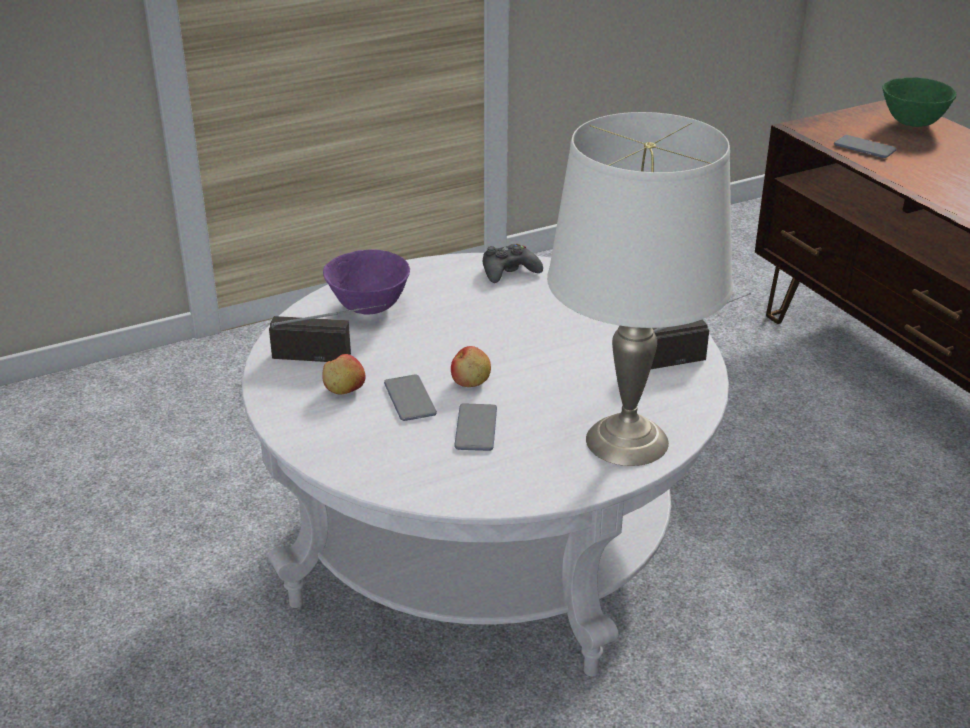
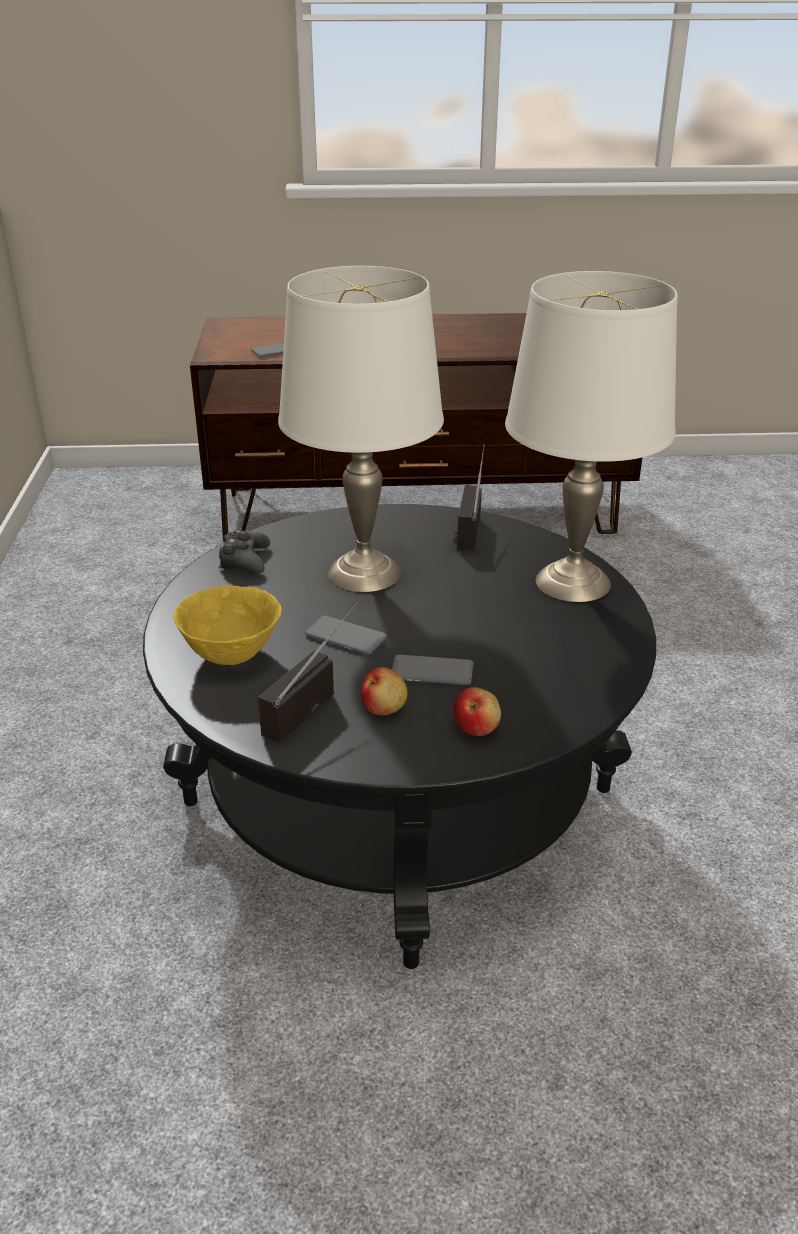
camera: 65 degrees left, 0 degrees up
white coffee table [242,253,729,676] -> black coffee table [143,504,656,969]
purple bowl [323,249,410,315] -> yellow bowl [174,586,282,665]
apple [451,346,491,387] -> apple moved to [453,687,501,736]
phone [454,403,497,451] -> phone moved to [305,615,387,655]
green bowl [882,77,957,127] -> none
none -> white table lamp [278,266,444,592]

